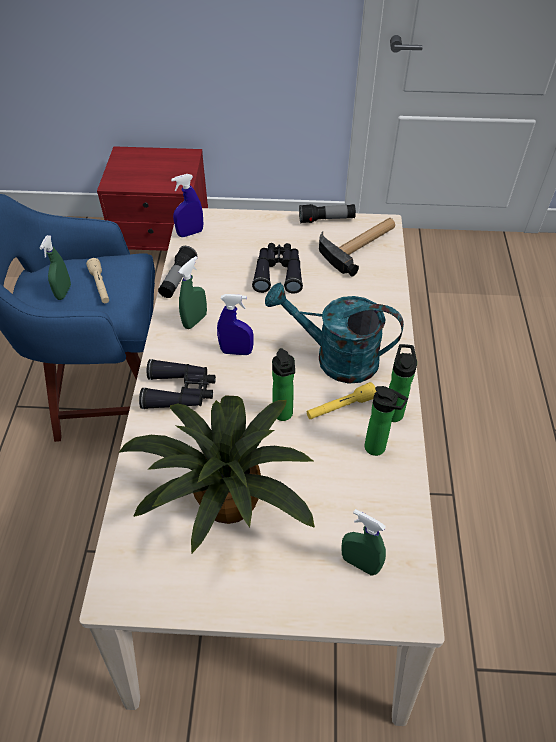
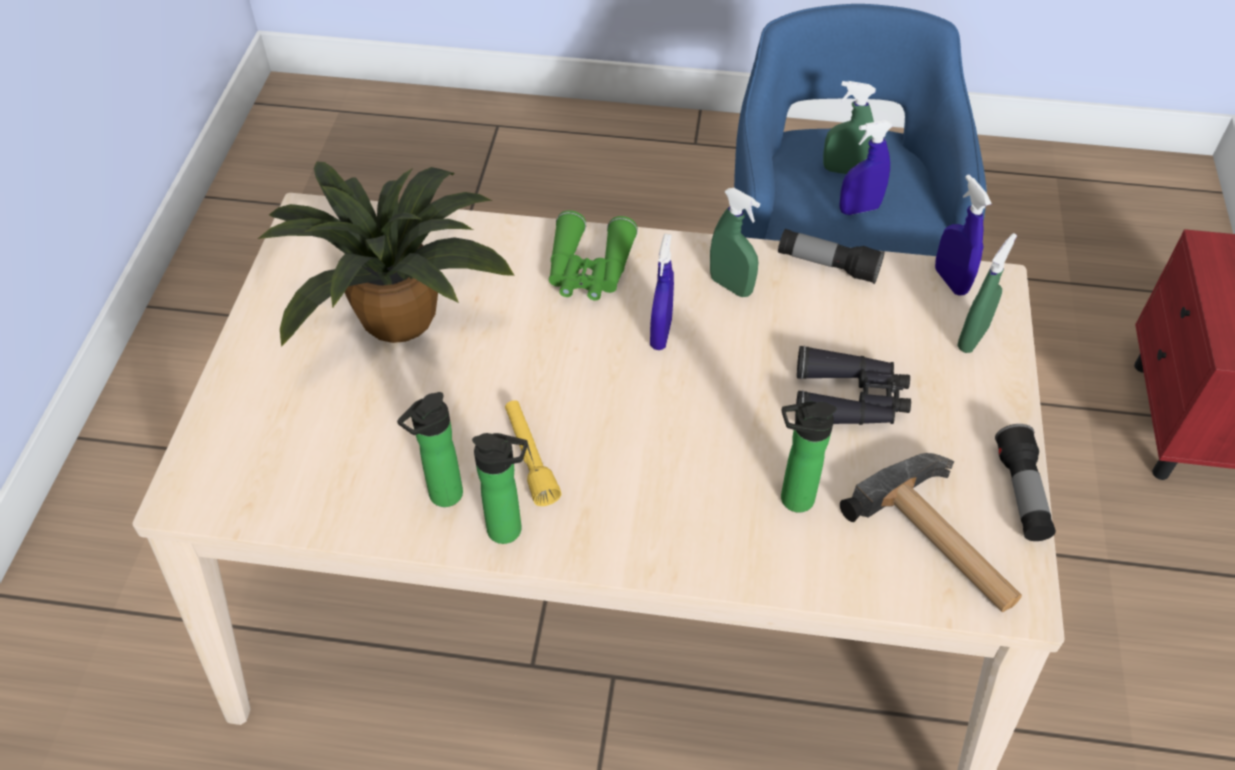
camera: 95 degrees right, 0 degrees up
beige flashlight [86,258,109,303] -> blue spray bottle [839,120,893,215]
black binoculars [139,359,216,409] -> green binoculars [549,210,638,300]
turquoise watering can [265,283,404,384] -> none
bottle [272,348,295,421] -> bottle moved to [781,402,837,513]
green spray bottle [342,509,386,575] -> green spray bottle moved to [957,233,1017,353]

